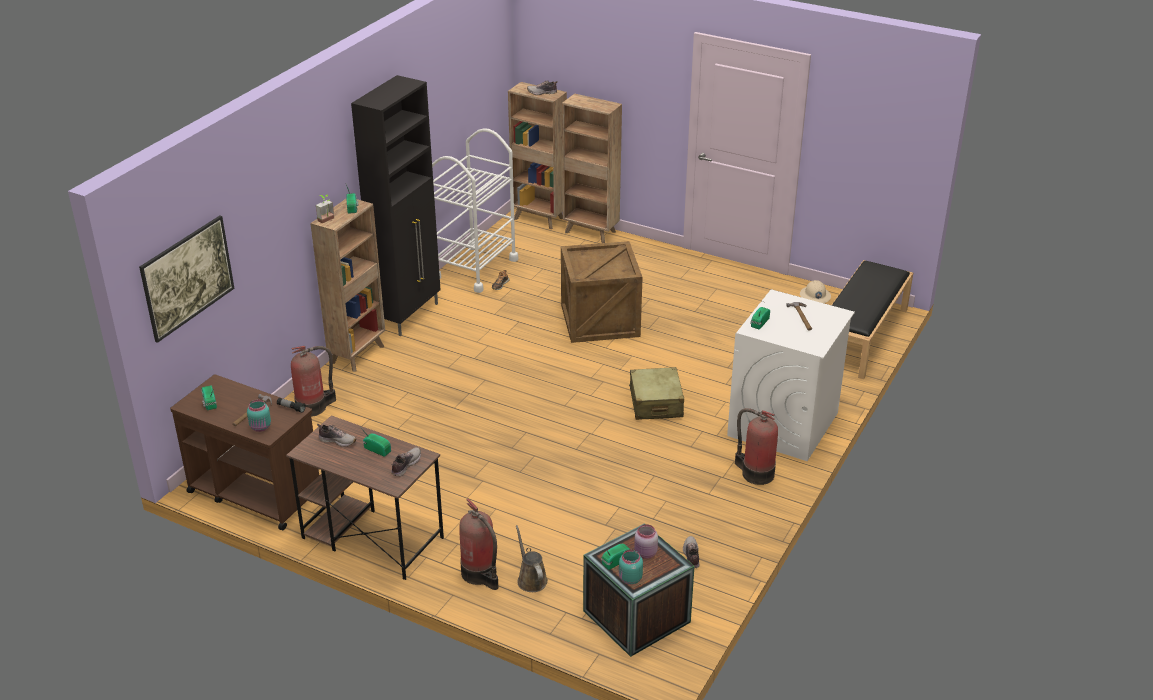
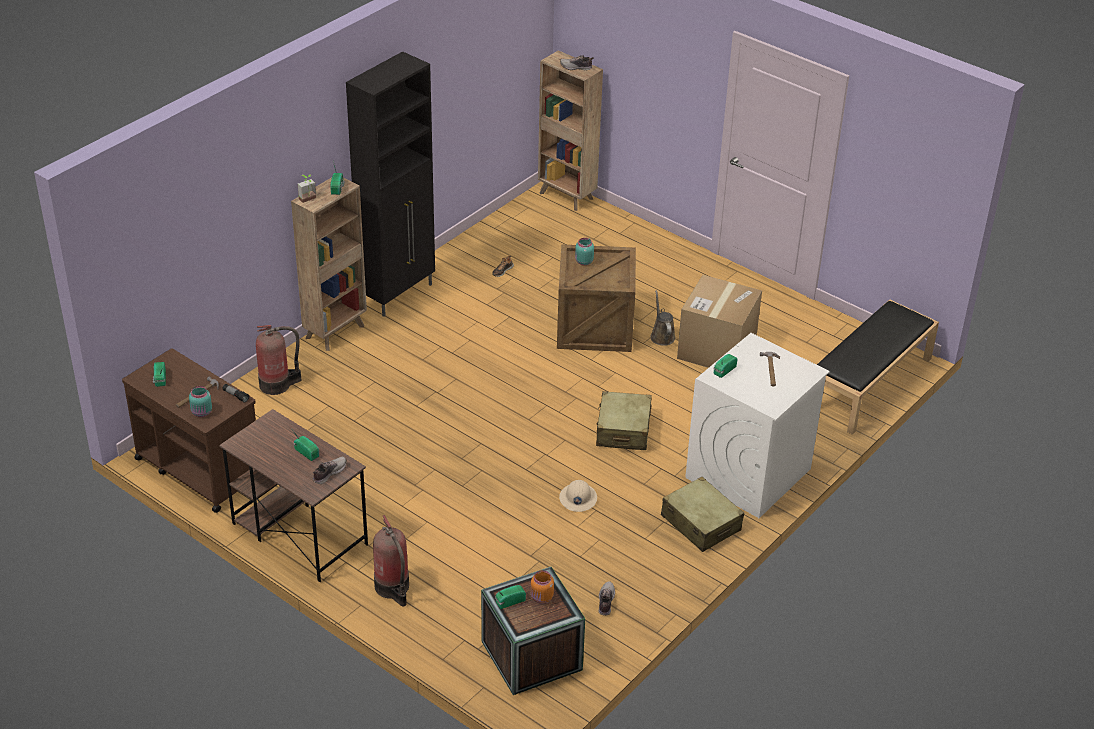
camera: 10 degrees right, 5 degrees up
picture [139,216,234,343] -> none
shoe [317,424,357,447] -> none
white cart [432,128,518,293] -> none
brown watering can [516,525,548,592] -> brown watering can moved to [650,290,676,346]
brown bookcase [562,94,622,243] -> none
turquoise jar [619,550,643,585] -> turquoise jar moved to [575,238,594,265]
pink jar [634,524,658,559] -> orange jar [531,570,554,604]
fire extinguisher [735,408,778,485] -> beige suitcase [661,477,744,552]
beige hard hat [800,280,831,303] -> beige hard hat moved to [559,480,597,512]
none -> cardboard box [677,275,762,368]

